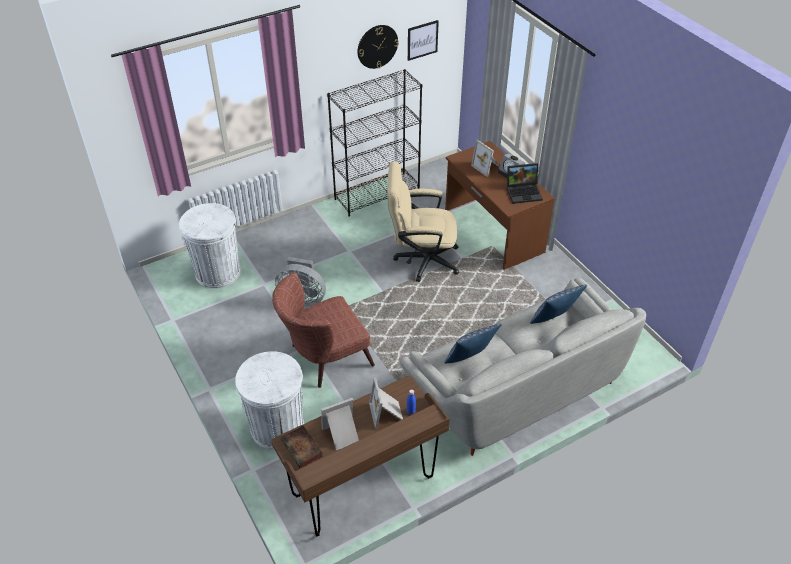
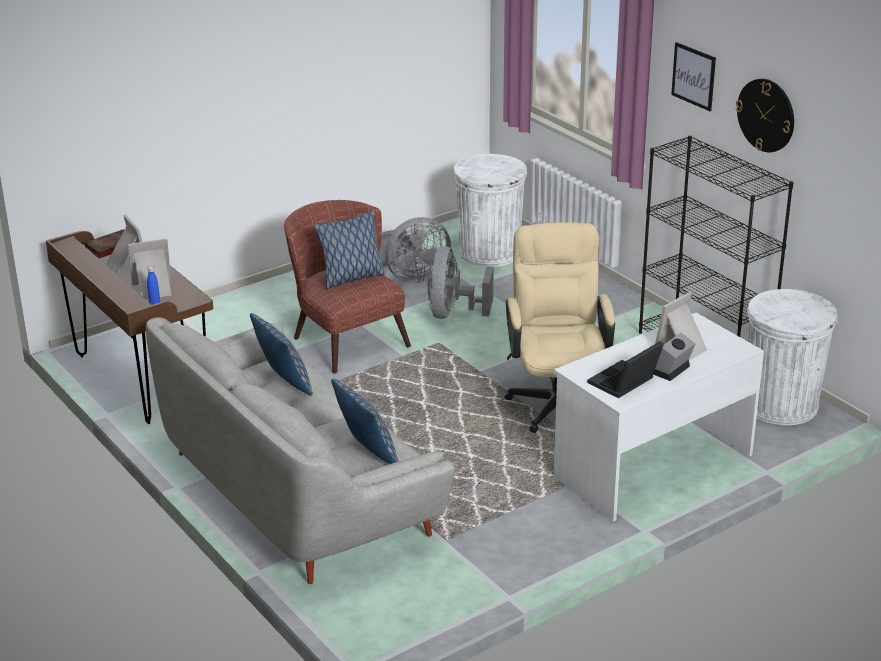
camera: 85 degrees right, 15 degrees down
white trash can [235,351,304,450] -> white trash can moved to [747,289,837,425]
picture [408,20,439,61] -> picture moved to [671,42,716,111]
brown desk [445,141,555,270] -> white desk [554,313,764,521]
laptop [507,163,543,204] -> laptop turned 60 degrees clockwise [587,341,664,398]
none -> pillow [313,211,385,289]
none -> grey fan [379,217,451,283]

